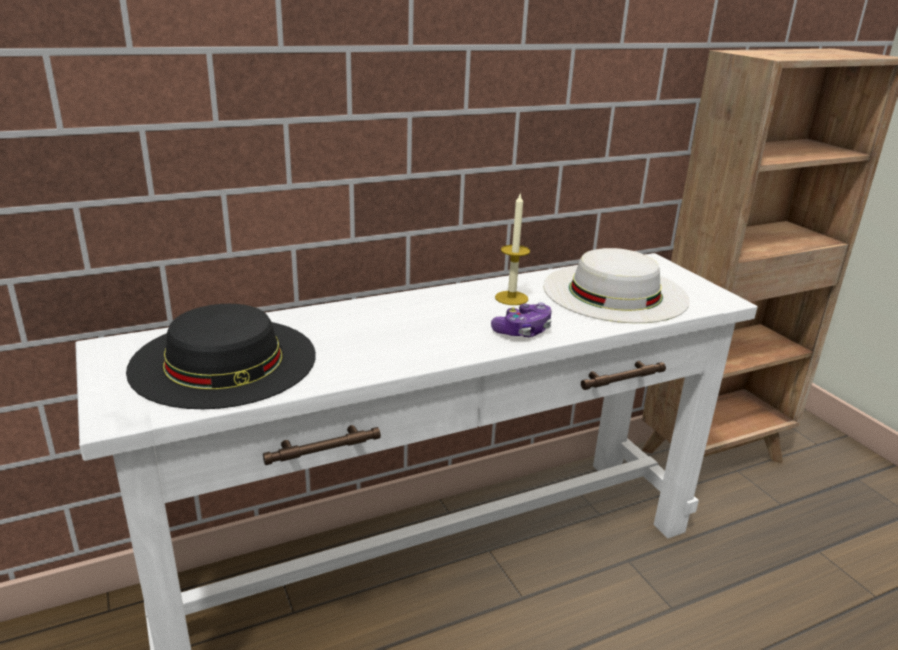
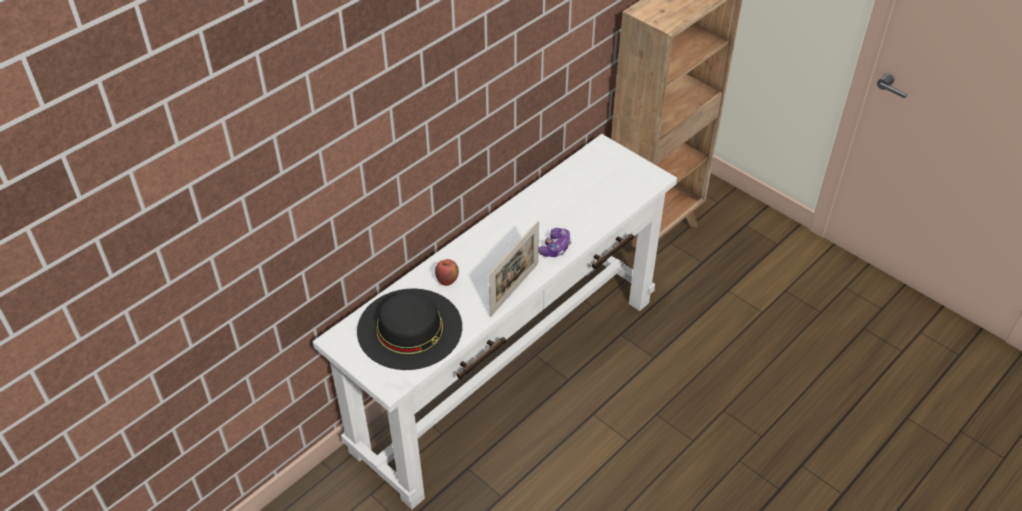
camera: 20 degrees left, 20 degrees up
candle [495,192,530,305] -> none
white hat [543,248,690,323] -> none
none -> apple [435,259,459,286]
none -> picture frame [489,221,539,317]

